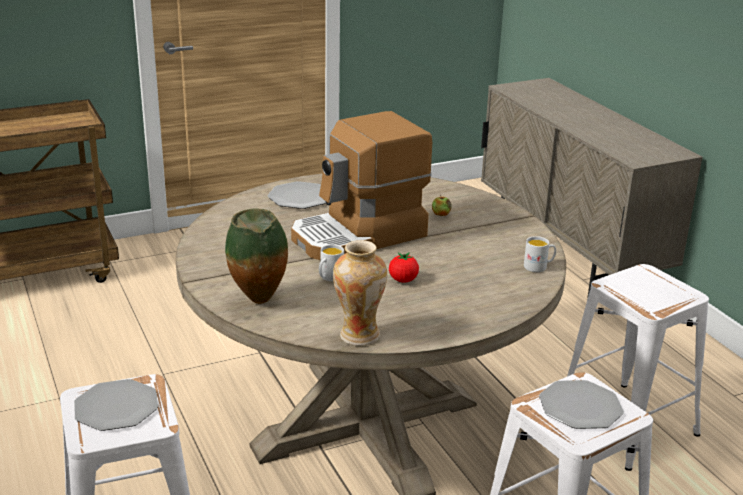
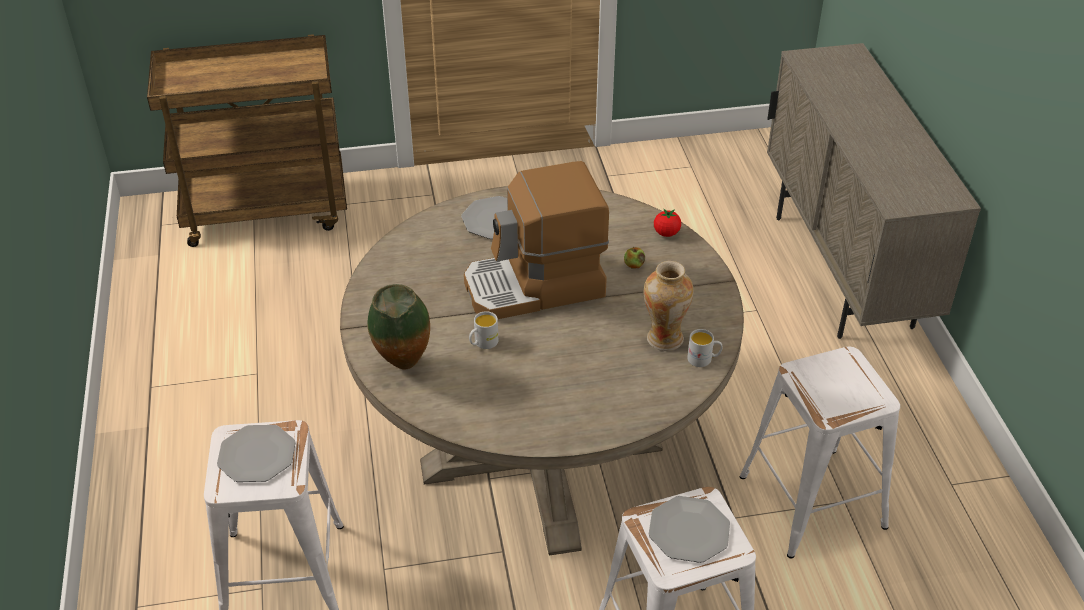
camera: 15 degrees right, 15 degrees up
vase [333,240,387,346] -> vase moved to [644,261,693,351]
tomato [389,252,419,283] -> tomato moved to [654,209,681,237]

